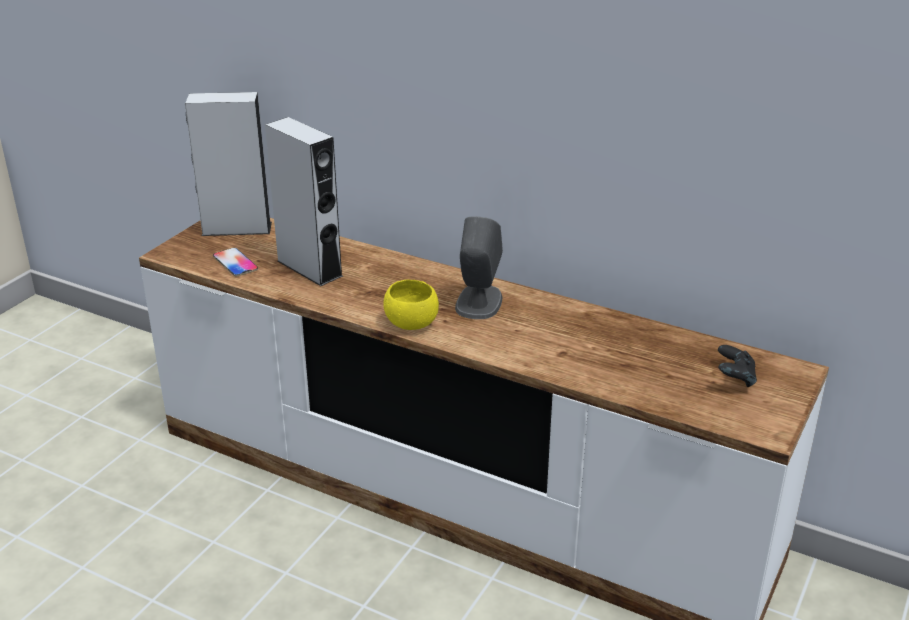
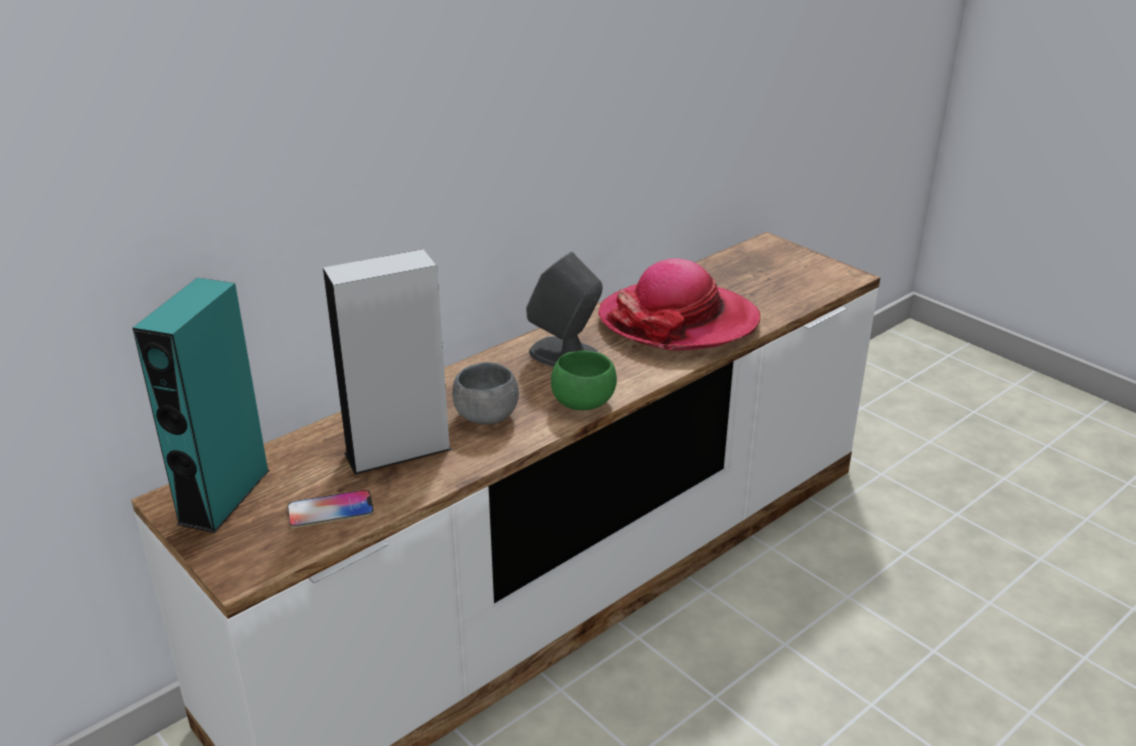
camera: 70 degrees left, 0 degrees up
grey speaker [185,92,272,236] -> turquoise speaker [132,278,270,533]
yellow bowl [383,280,439,330] -> green bowl [551,350,617,410]
black game controller [718,345,757,387] -> none
none -> grey bowl [452,362,519,424]
none -> hat [598,258,761,350]

